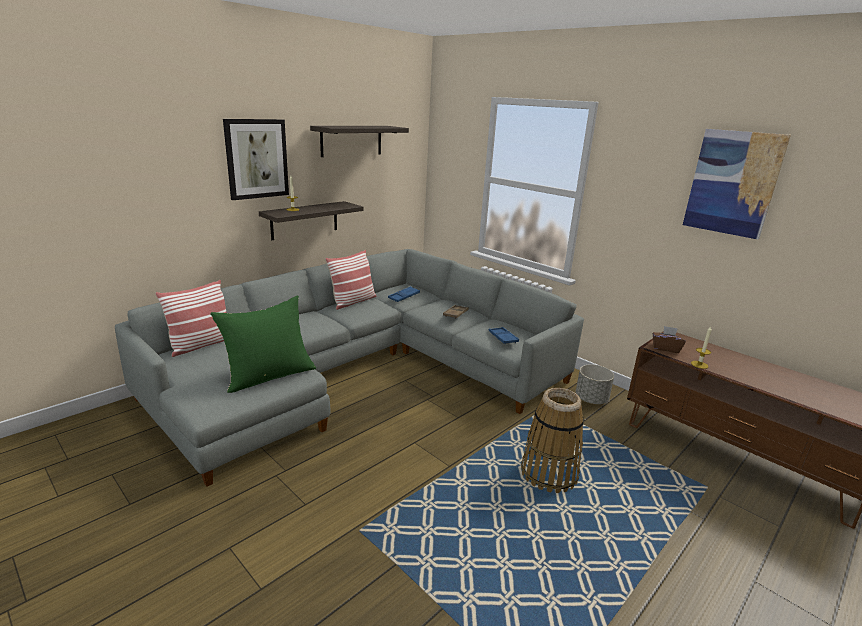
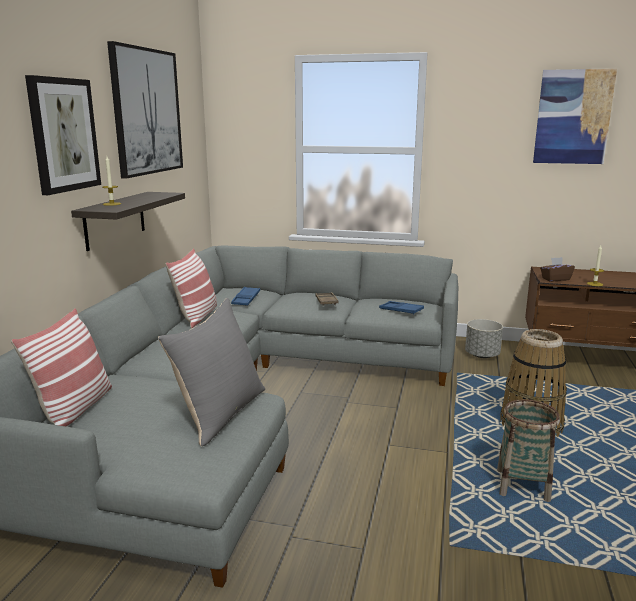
camera: 30 degrees left, 5 degrees down
green pillow [210,296,316,393] -> grey pillow [158,298,265,446]
shelf [310,126,409,157] -> picture [107,41,183,179]
none -> basket [497,399,560,502]

